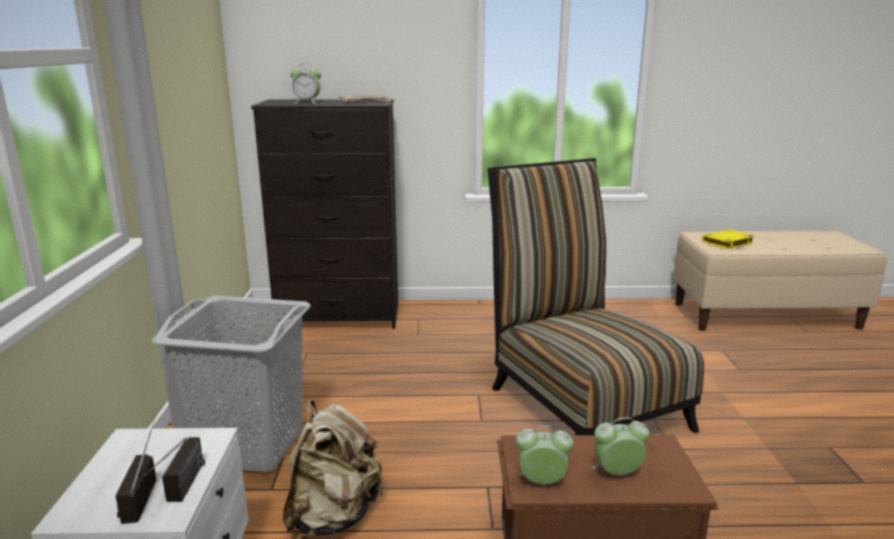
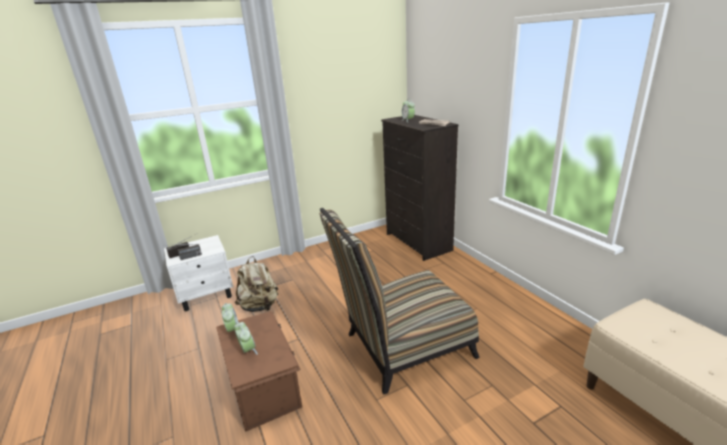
camera: 65 degrees right, 5 degrees up
grey laundry basket [152,296,311,472] -> none
chair [488,158,704,435] -> chair turned 150 degrees counterclockwise [319,208,480,395]
yellow book [702,229,755,249] -> none

